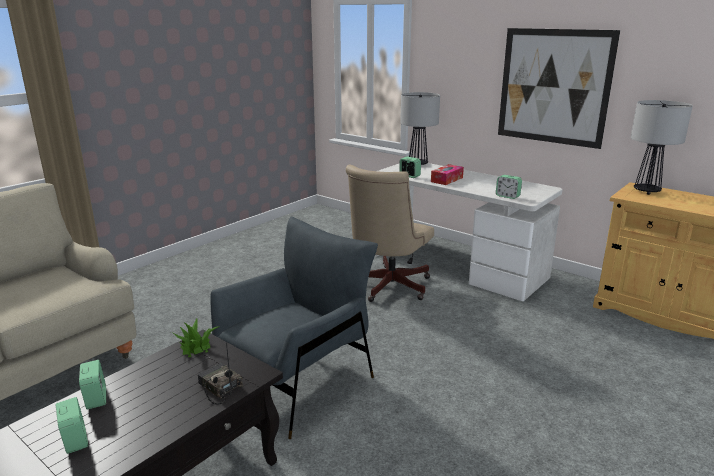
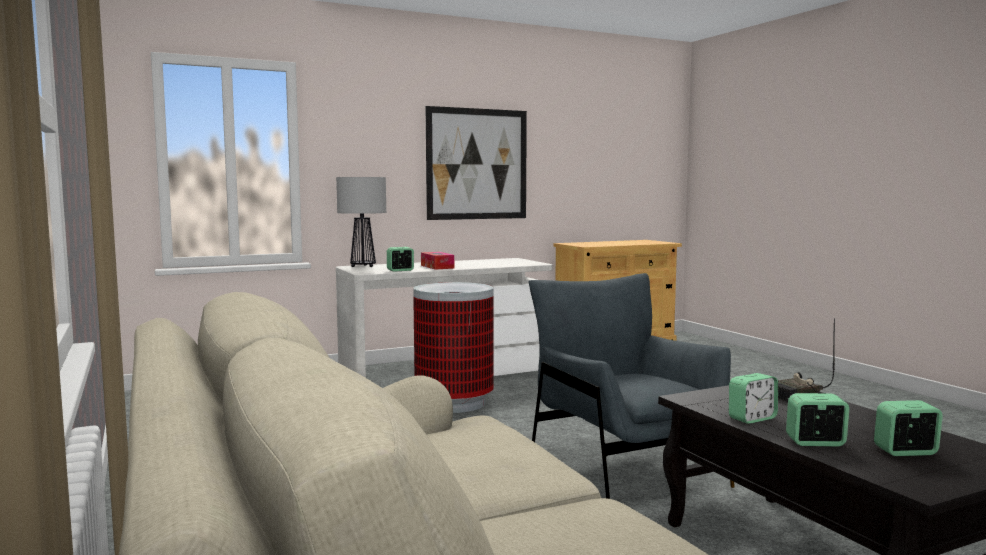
camera: 65 degrees left, 15 degrees down
potted plant [171,318,220,357] -> none
beige office chair [346,165,434,302] -> trash can [413,282,494,413]
alarm clock [496,175,522,199] -> alarm clock moved to [729,373,778,424]
table lamp [631,100,693,195] -> none

